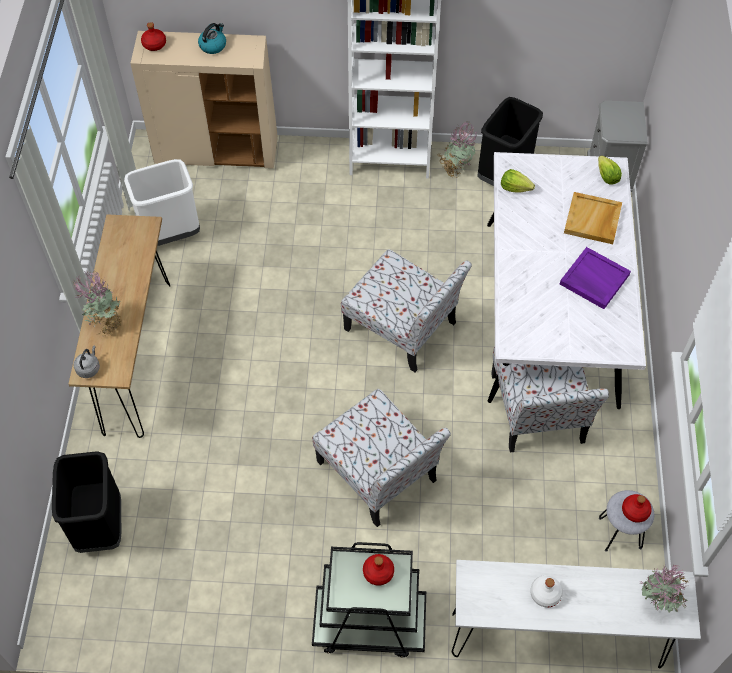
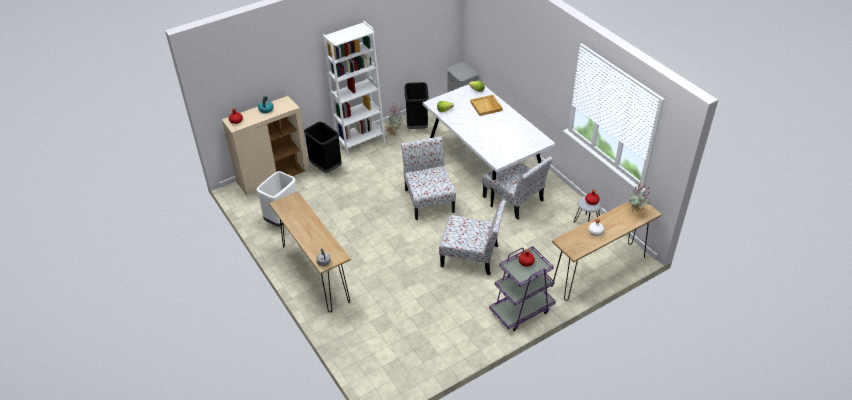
camera: 35 degrees left, 15 degrees down
black trash can [52,451,121,553] -> black trash can moved to [304,122,342,173]
potted plant [74,270,122,337] -> none
black cart [312,542,426,658] -> purple cart [489,246,556,331]
chair [341,249,472,372] -> chair turned 105 degrees counterclockwise [401,136,456,220]
white console table [452,560,701,668] -> brown console table [551,200,662,301]
purple tray [560,247,631,309] -> none

